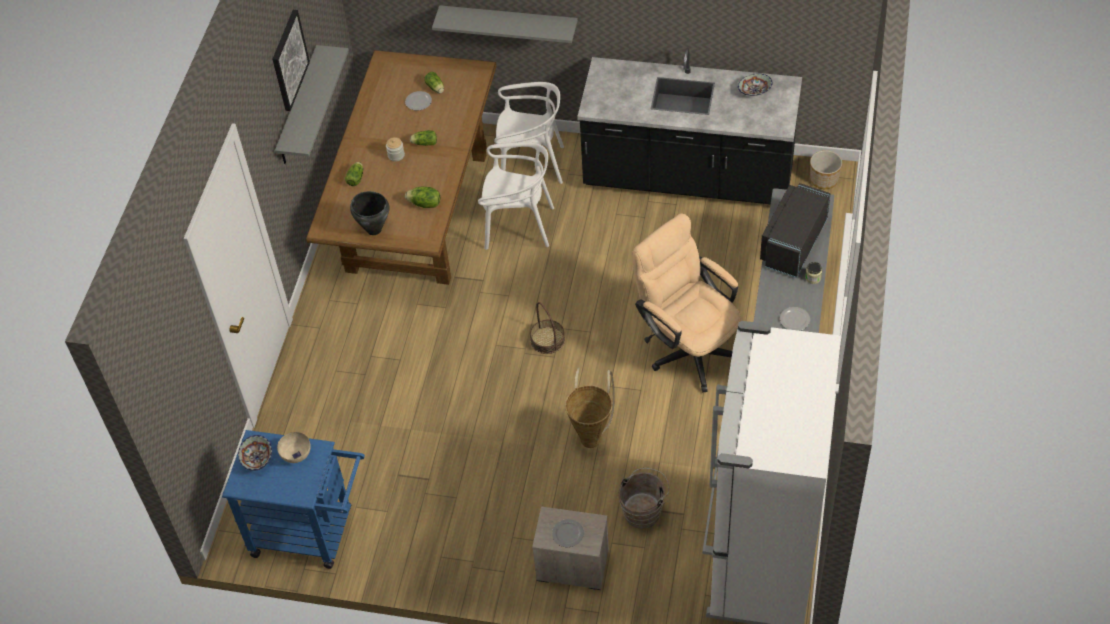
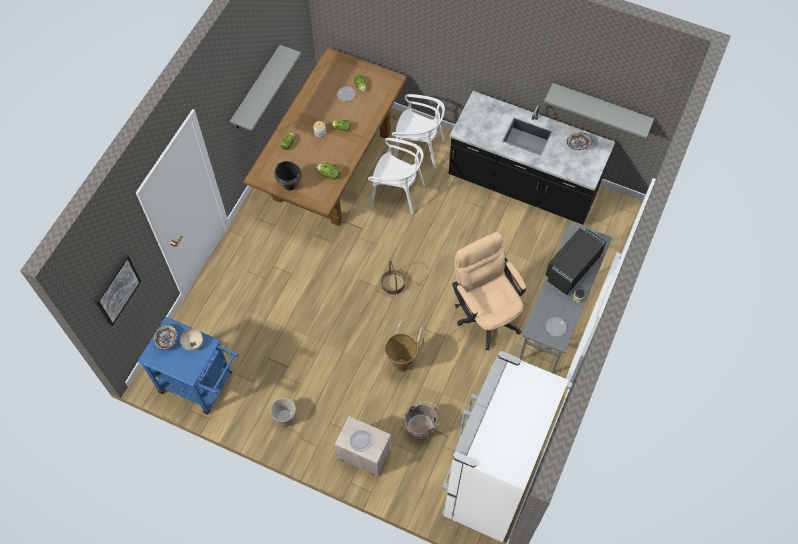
camera: 10 degrees right, 10 degrees up
picture [272,10,310,111] -> picture moved to [94,255,141,326]
grey shelf [432,5,578,43] -> grey shelf moved to [544,83,654,139]
planter [810,150,842,189] -> planter moved to [270,398,296,427]

